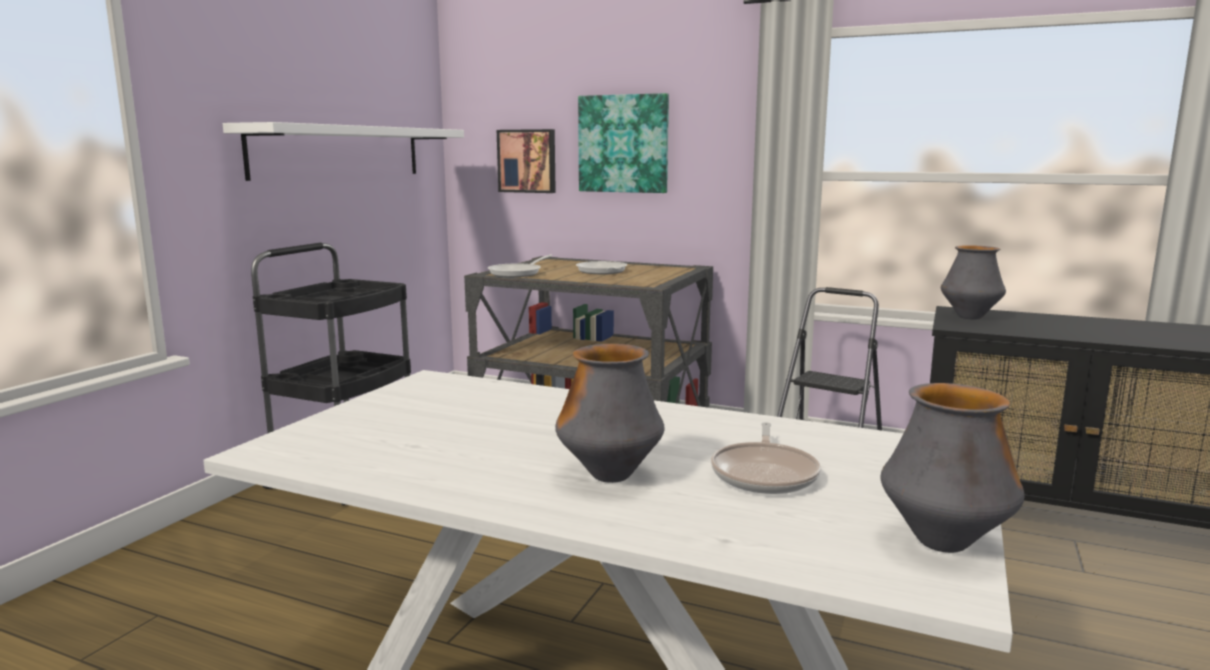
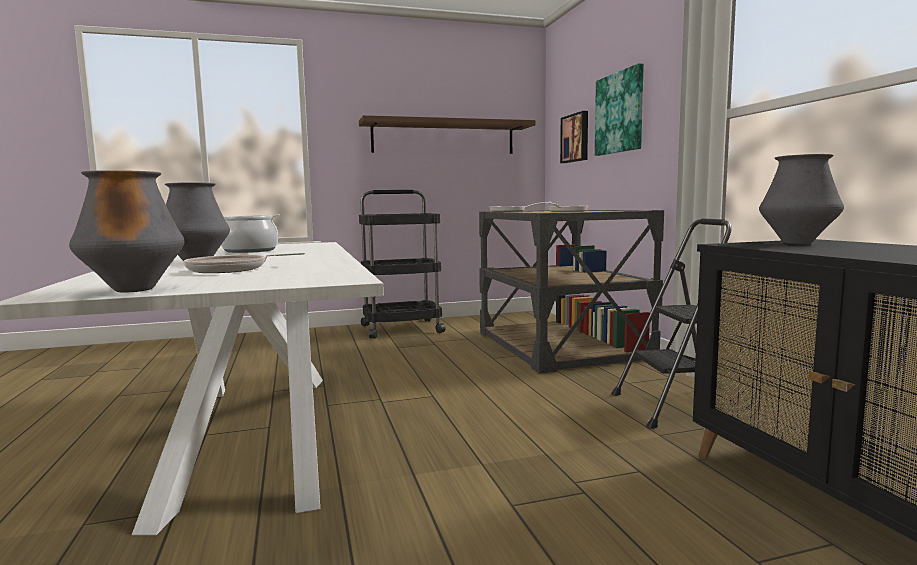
camera: 50 degrees right, 5 degrees down
white shelf [223,122,464,181] -> brown shelf [359,115,536,154]
none -> cooking pot [221,214,280,253]

